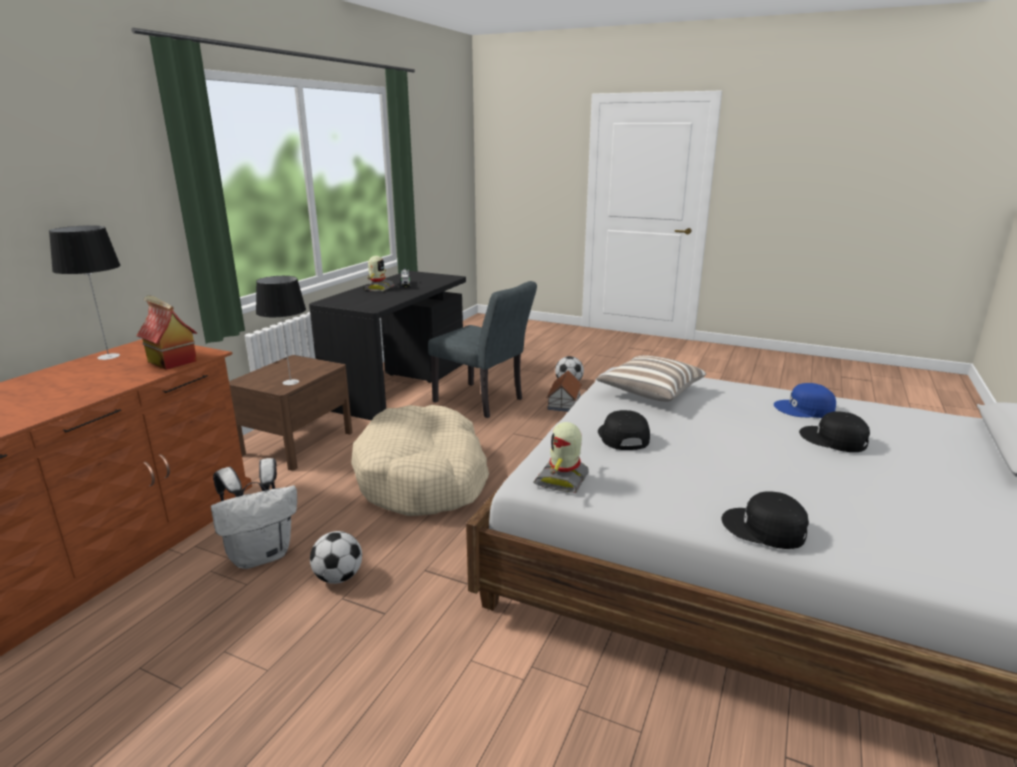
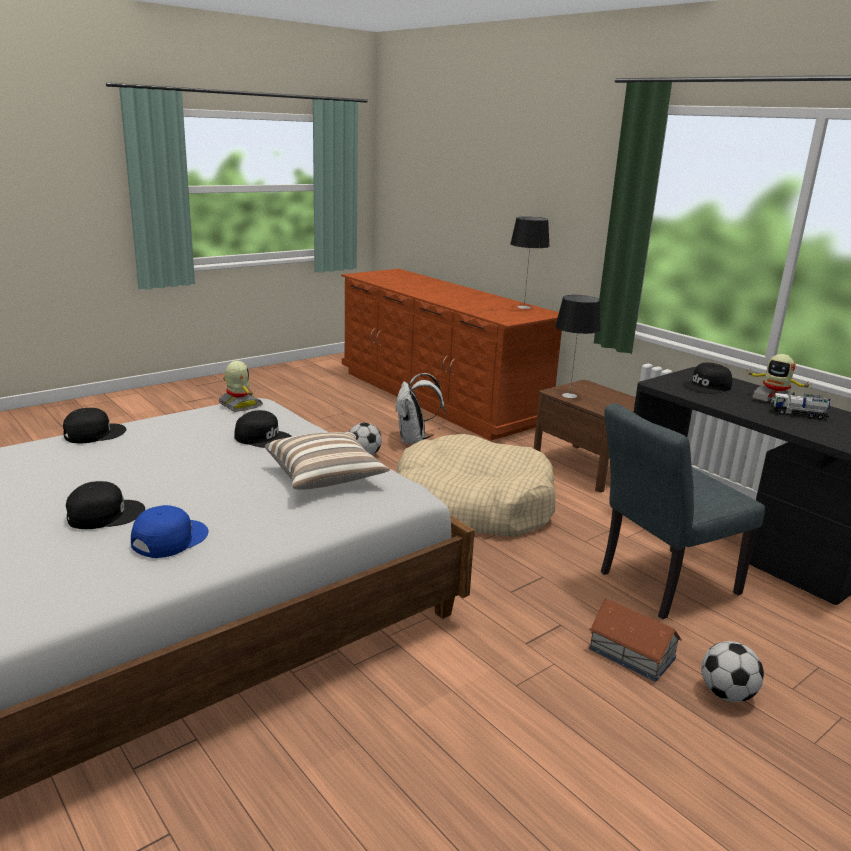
camera: 115 degrees right, 0 degrees up
toy house [137,295,197,370] -> none
none -> black cap [682,363,732,394]

